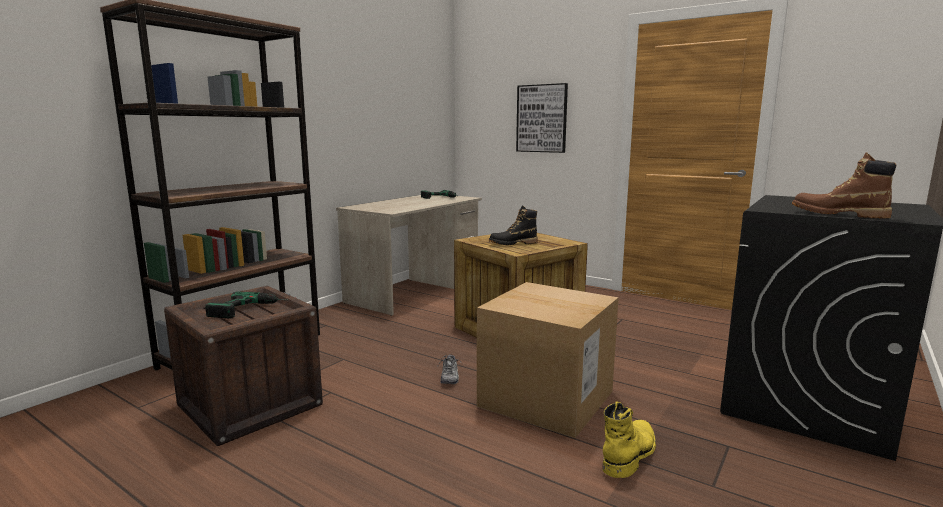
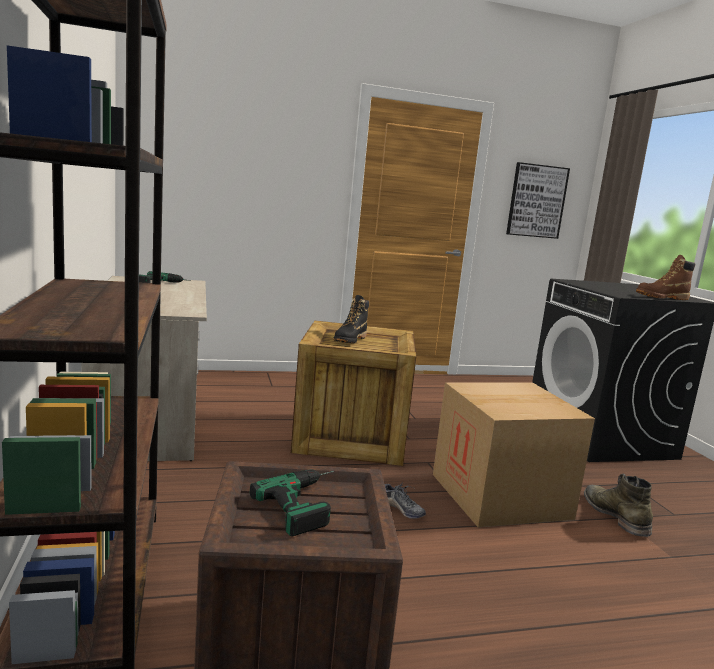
camera: 50 degrees left, 0 degrees up
picture [516,83,568,153] -> picture moved to [506,162,570,239]
yellow boot [603,401,656,478] -> green boot [584,474,653,537]

